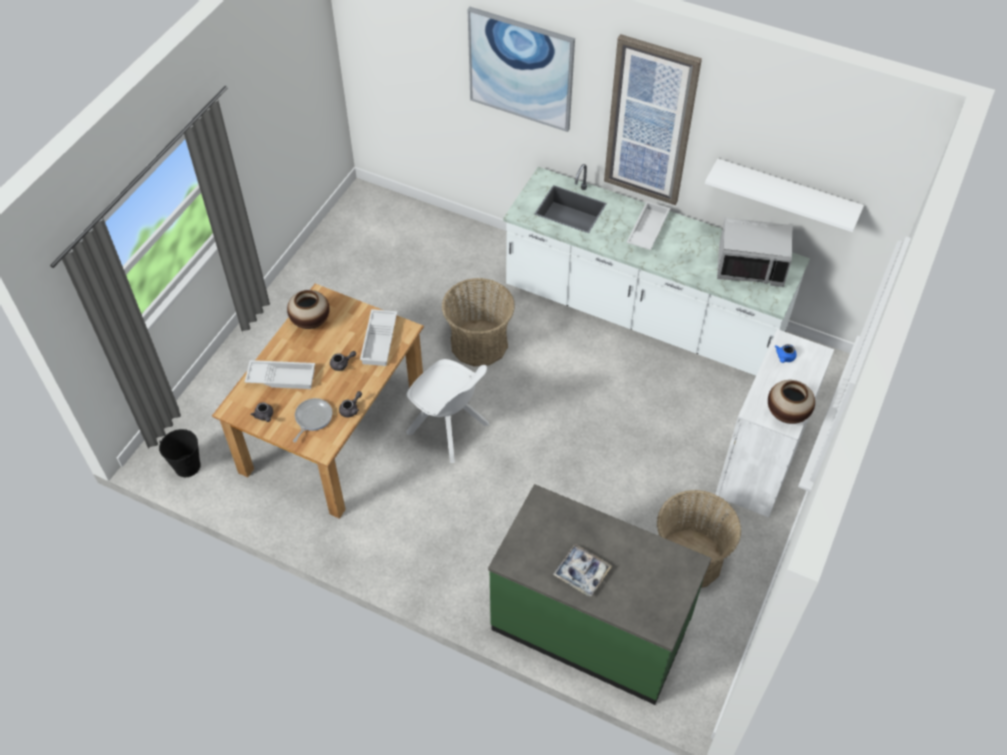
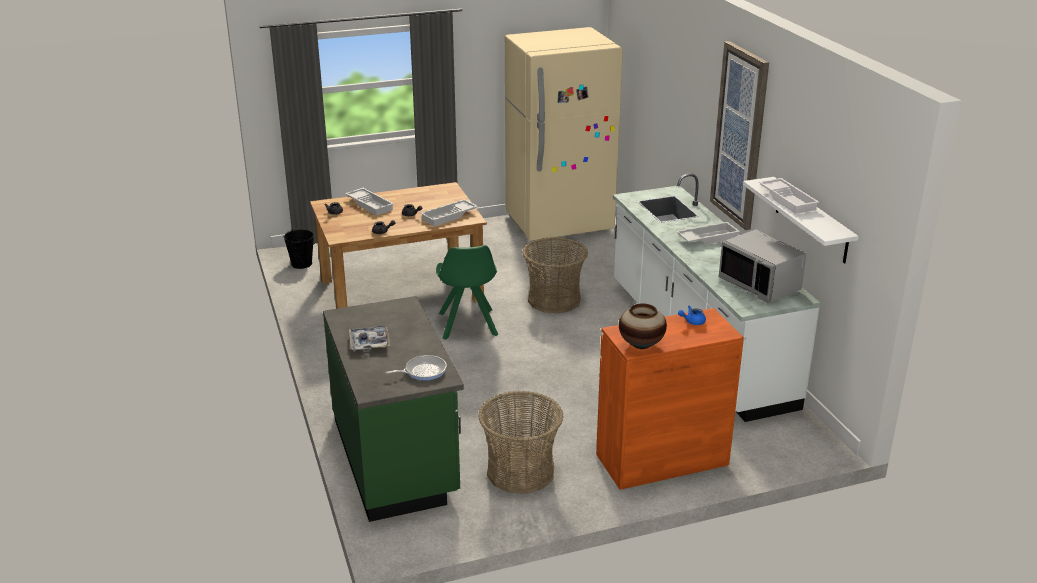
camera: 45 degrees right, 25 degrees down
vase [287,290,330,329] -> none
frying pan [293,398,333,442] -> frying pan moved to [386,355,447,381]
white chair [406,359,489,463] -> green chair [436,245,498,340]
picture [467,7,575,132] -> none
white cabinet [715,329,834,518] -> orange cabinet [596,308,744,490]
none -> beige fridge [505,27,623,241]
none -> white tray [759,178,819,214]

